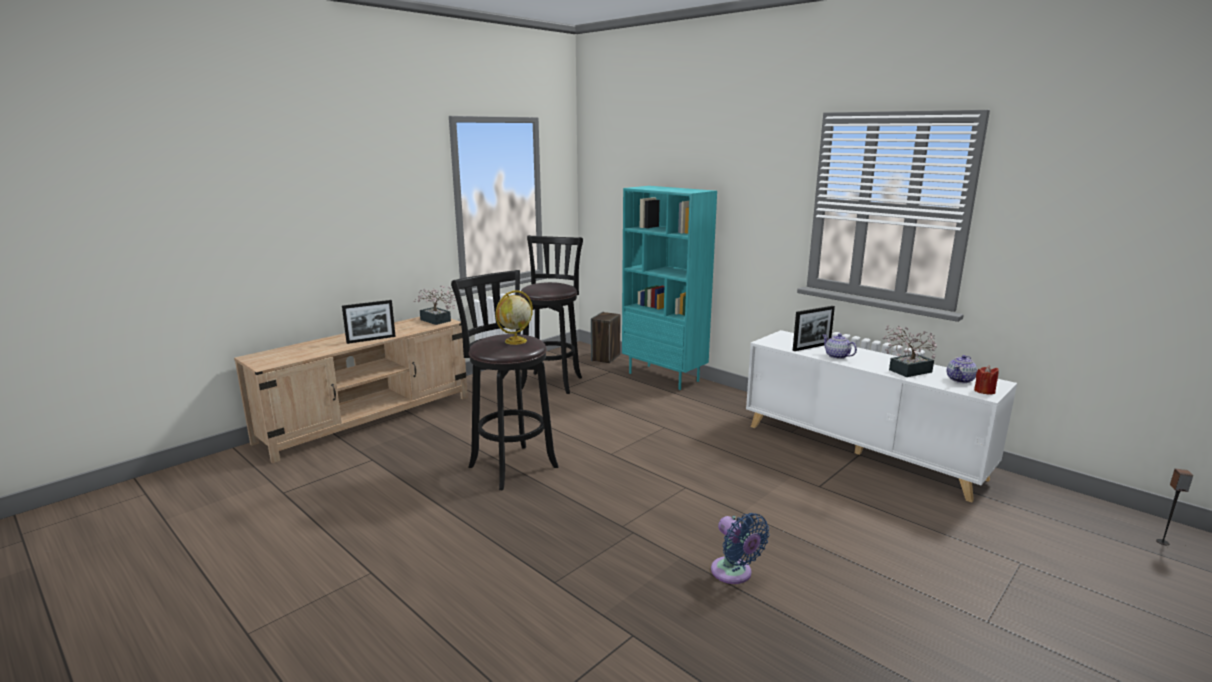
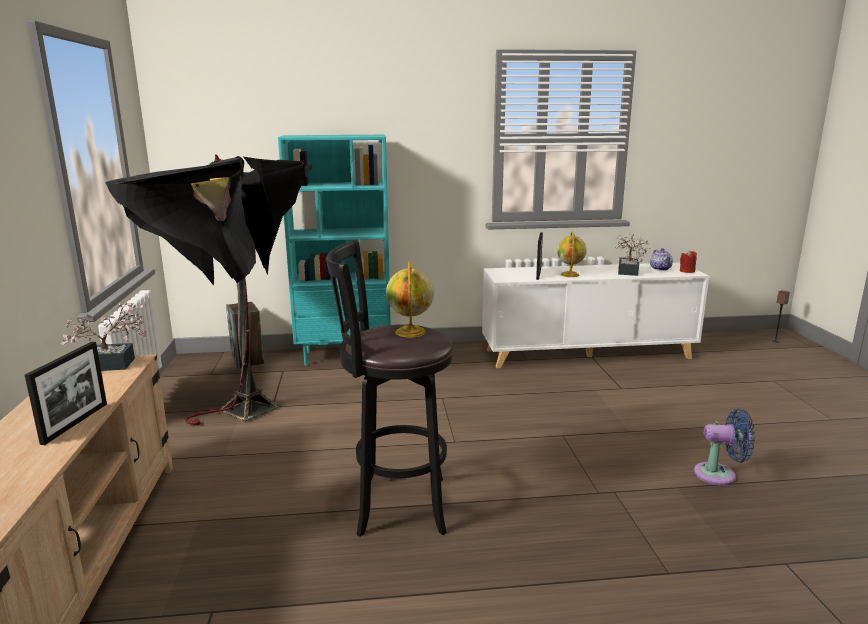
camera: 50 degrees left, 0 degrees up
black stool [520,235,583,394] -> black floor lamp [105,154,313,426]
teapot [823,334,857,359] -> globe [557,232,587,277]

